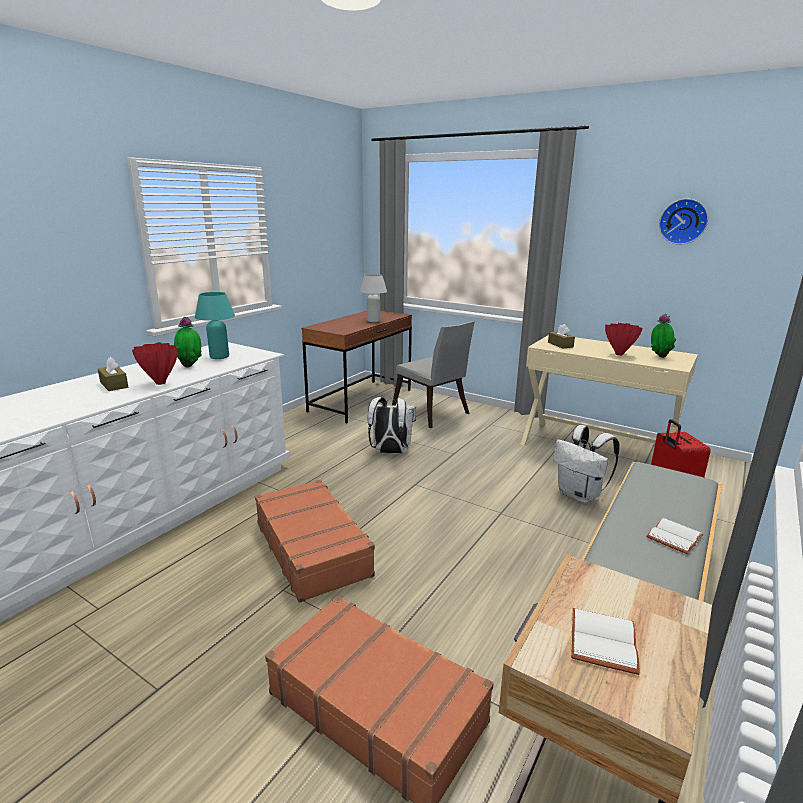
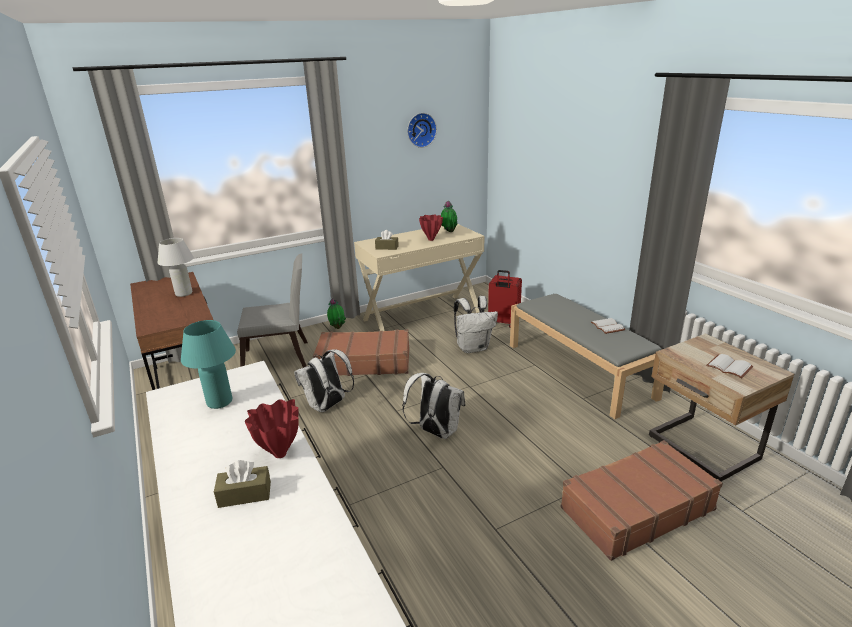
camera: 60 degrees left, 5 degrees up
potted plant [174,317,202,368] -> potted plant moved to [327,298,346,329]
brown suitcase [255,480,375,603] -> brown suitcase moved to [313,329,409,376]
none -> white backpack [402,373,465,439]

